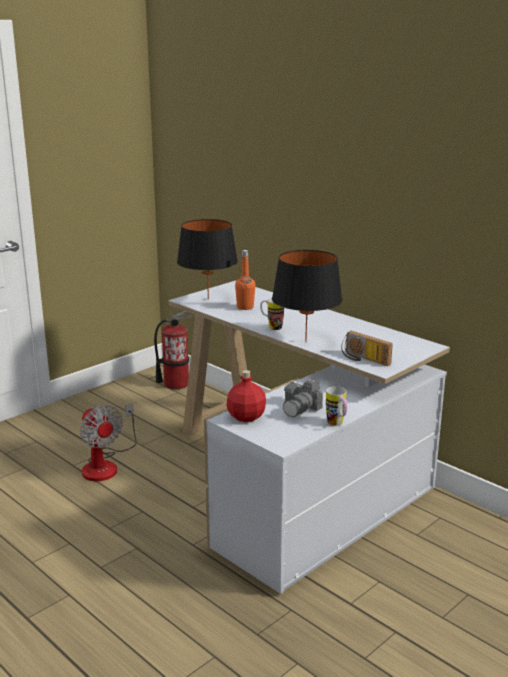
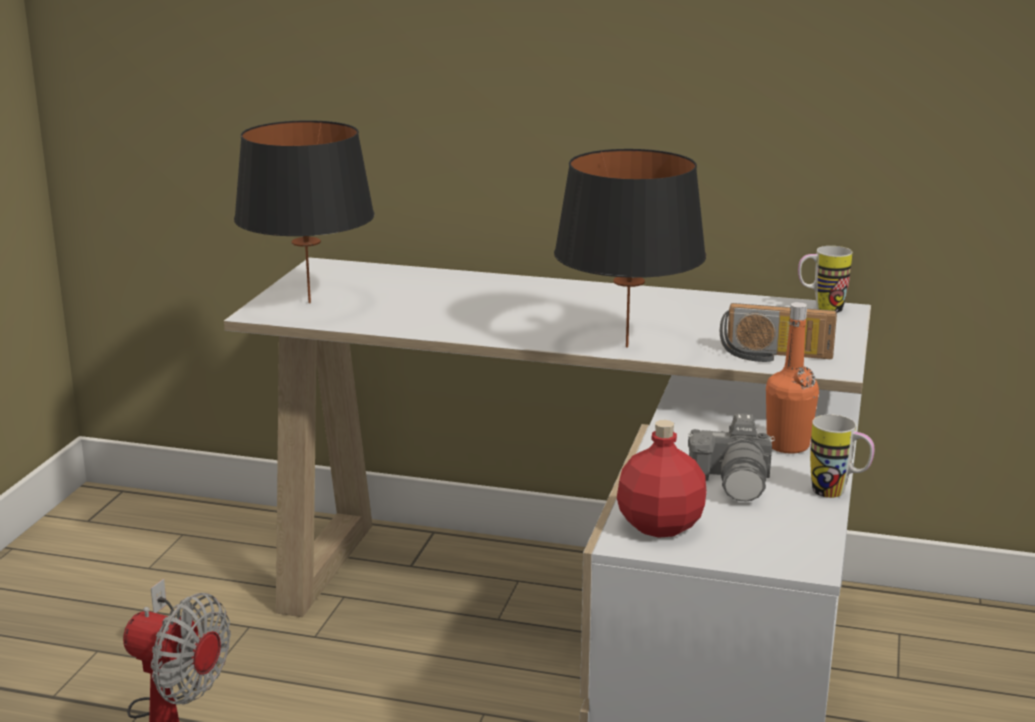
camera: 30 degrees left, 0 degrees up
fire extinguisher [154,311,193,390] -> none
orange bottle [235,250,255,310] -> orange bottle moved to [766,302,819,454]
mug [260,298,284,330] -> mug moved to [798,246,852,313]

